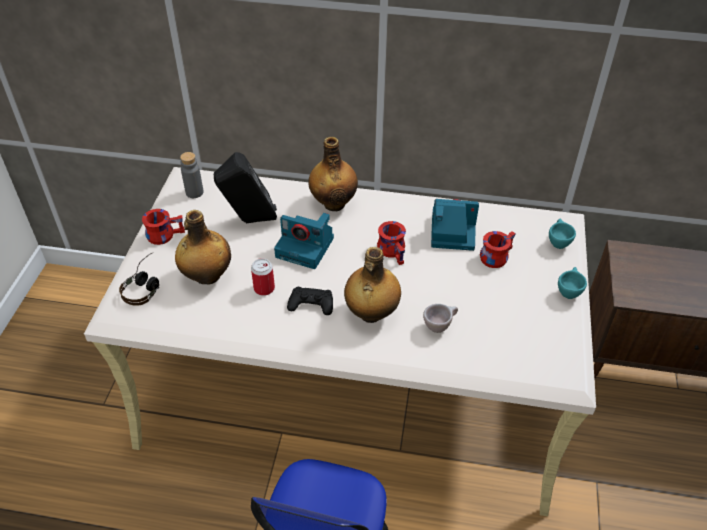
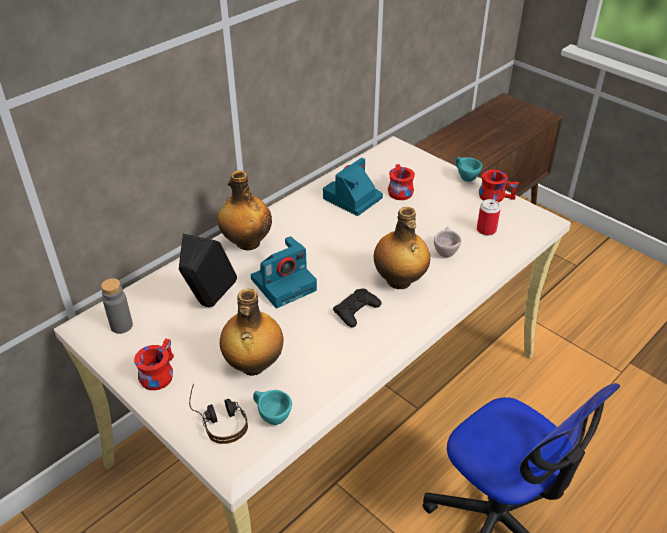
camera: 55 degrees left, 5 degrees down
can [251,258,275,296] -> can moved to [477,199,501,235]
red mug [377,221,406,265] -> red mug moved to [479,170,519,202]
turquoise cup [549,219,576,249] -> turquoise cup moved to [253,390,292,425]

